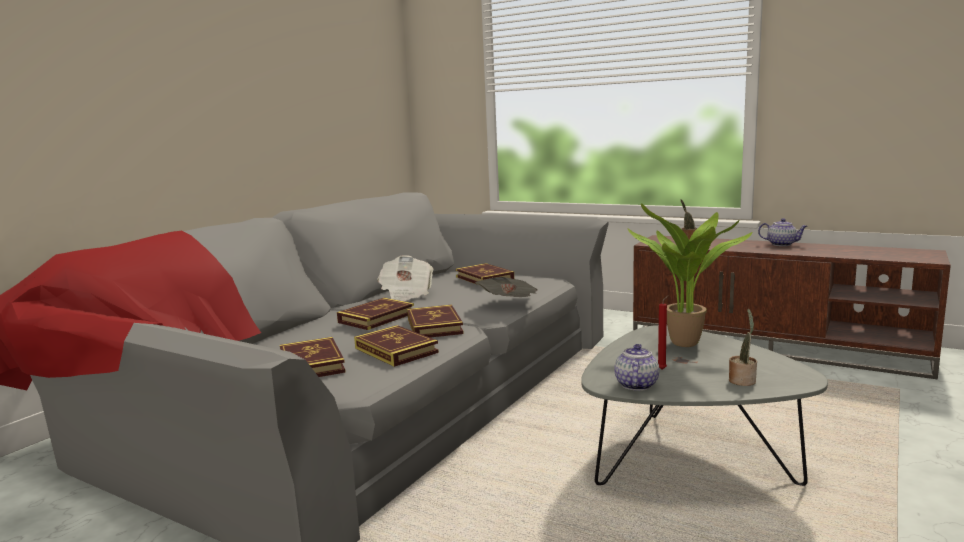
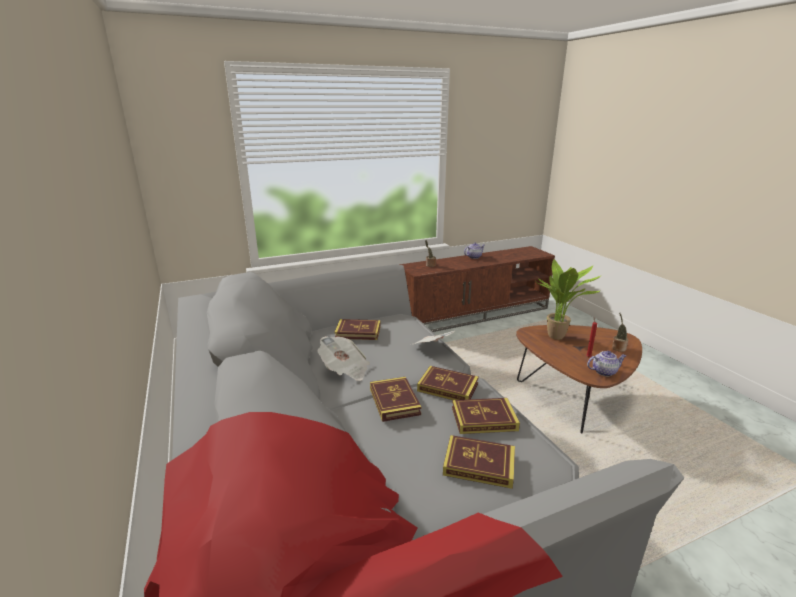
camera: 55 degrees left, 10 degrees up
grey coffee table [581,325,828,486] -> brown coffee table [516,325,642,434]
teapot [614,344,659,391] -> teapot turned 120 degrees clockwise [587,351,626,376]

